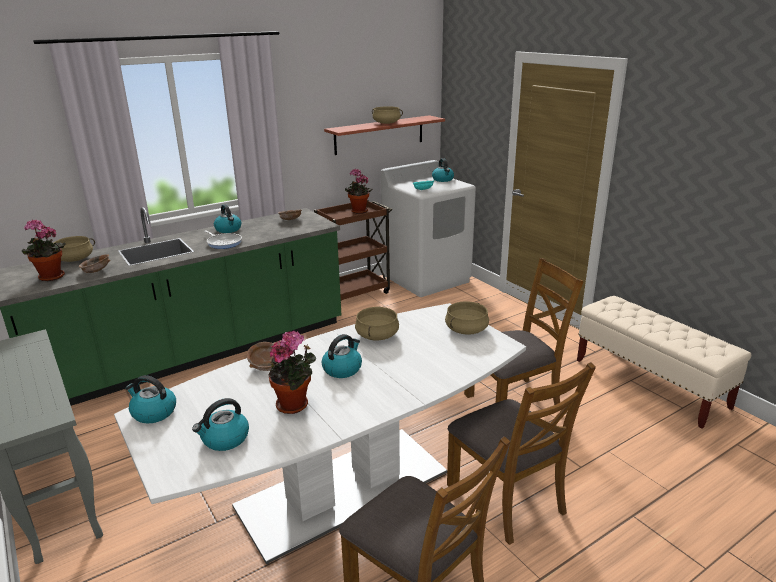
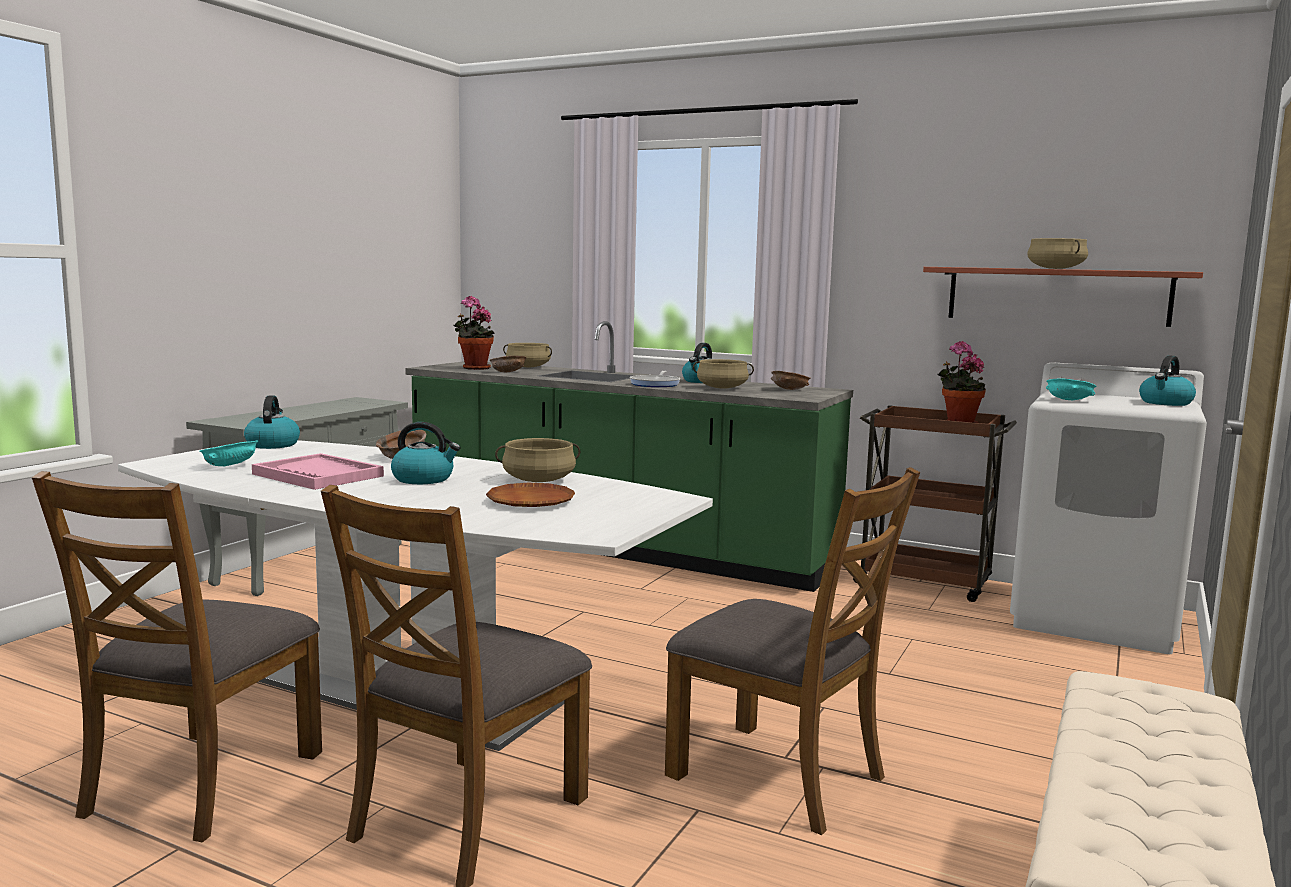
camera: 60 degrees right, 15 degrees down
kettle [192,398,249,451] -> turquoise bowl [199,441,258,466]
potted plant [268,330,316,414] -> pink tray [252,453,384,490]
beige cooking pot [445,301,489,335] -> beige cooking pot moved to [693,359,754,388]
none -> brown plate [486,483,575,507]

